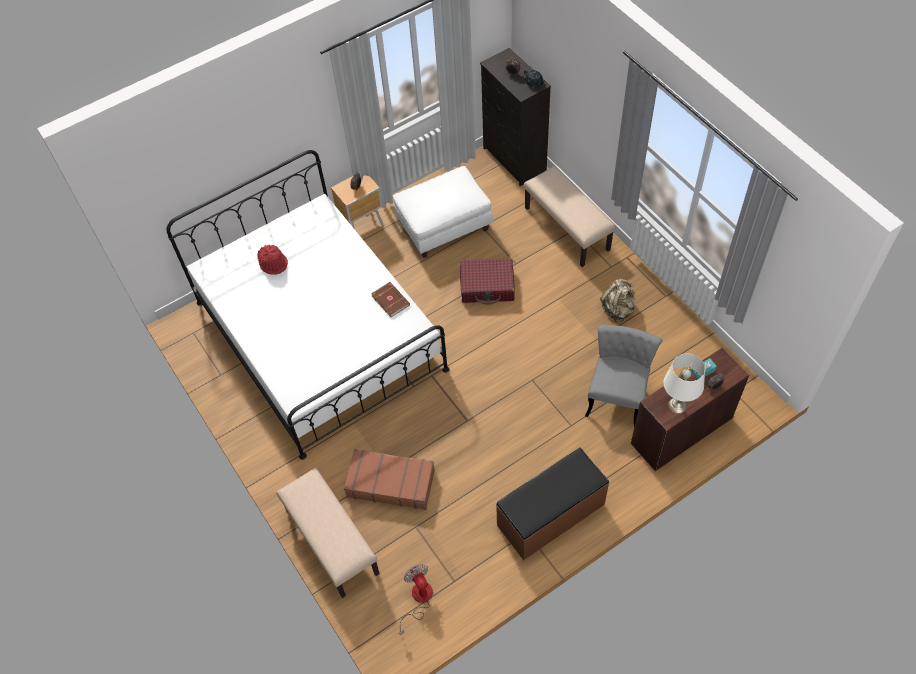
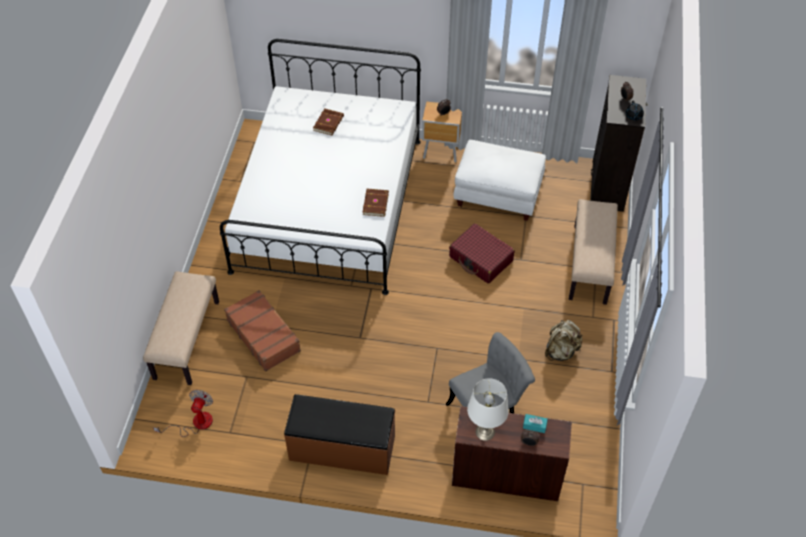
camera: 40 degrees right, 5 degrees down
red hat [257,245,288,275] -> brown book [313,108,344,136]

